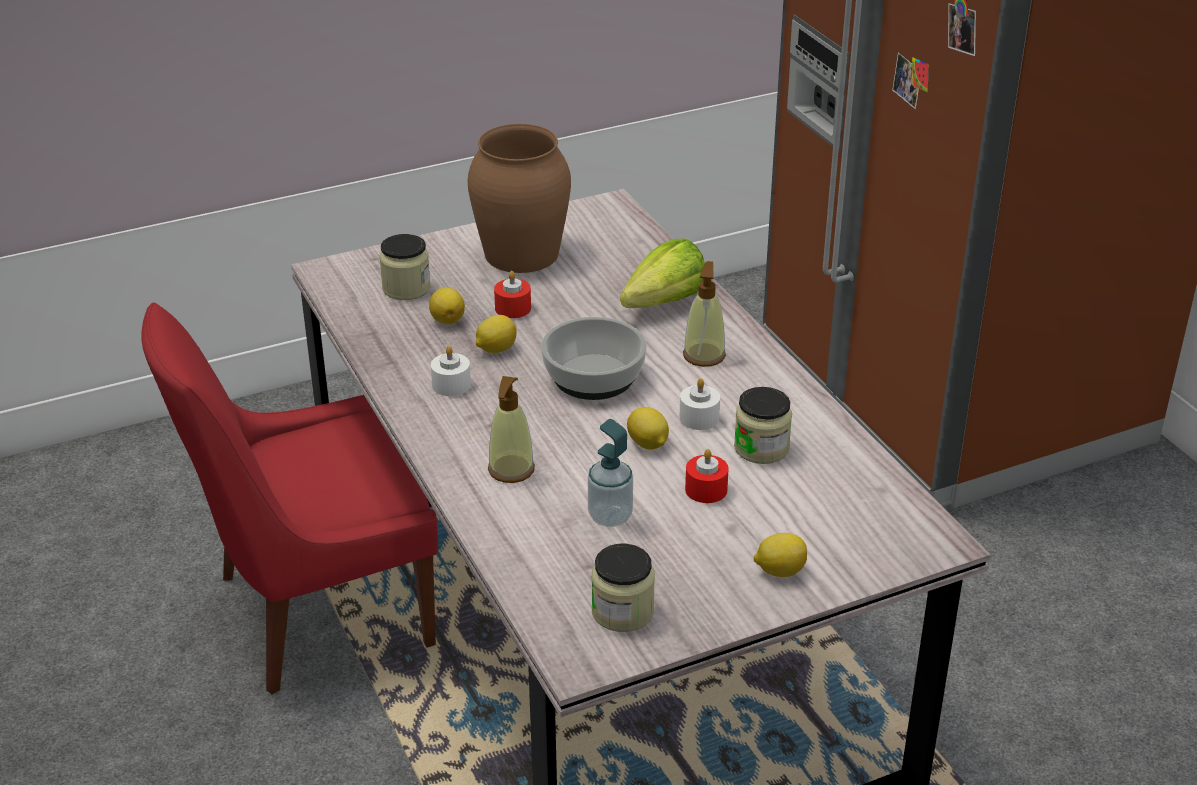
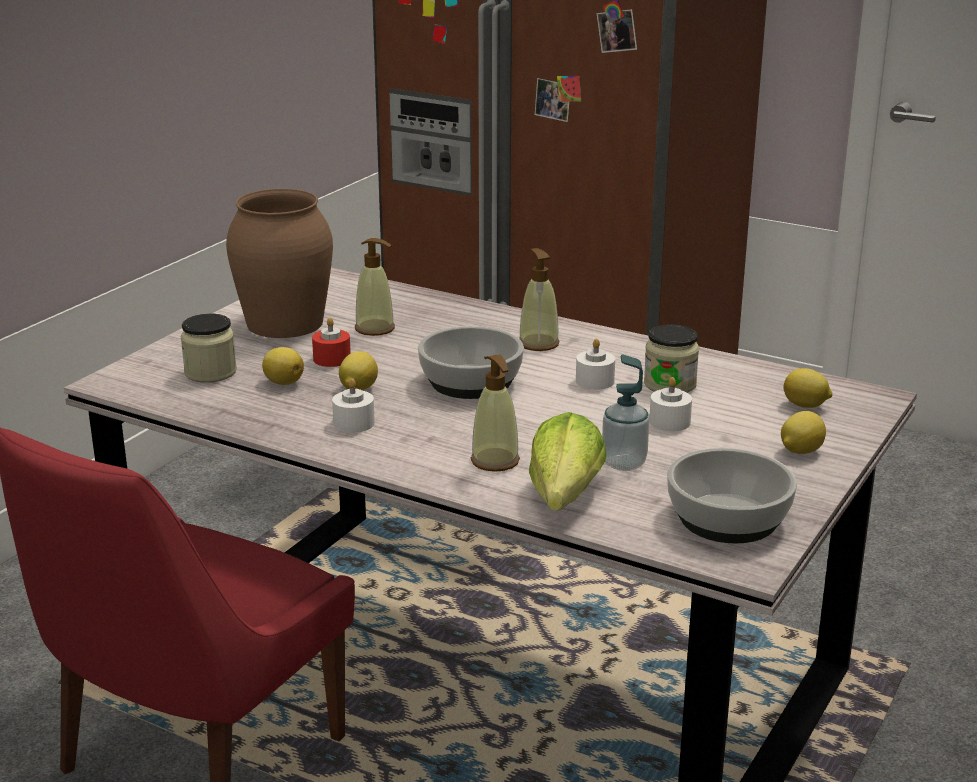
camera: 35 degrees left, 10 degrees down
jar [592,544,655,632] -> bowl [667,448,797,544]
lettuce [620,239,705,308] -> lettuce moved to [529,412,607,511]
lemon [627,407,669,450] -> lemon moved to [783,368,832,408]
red candle [685,449,729,503] -> white candle [649,377,692,431]
none -> soap dispenser [355,238,395,336]

